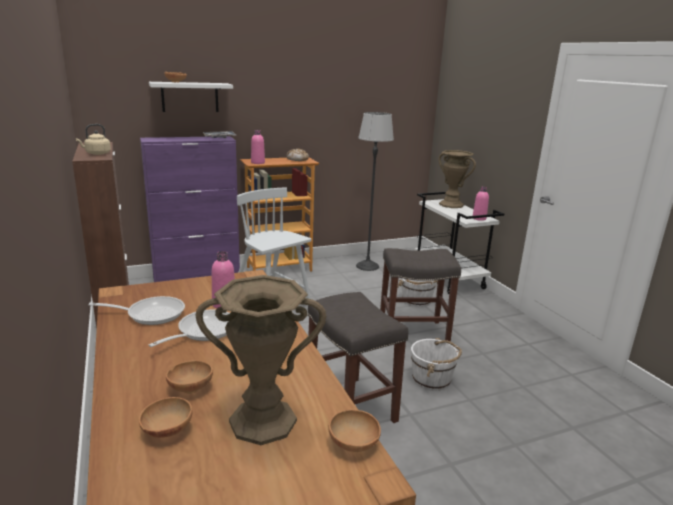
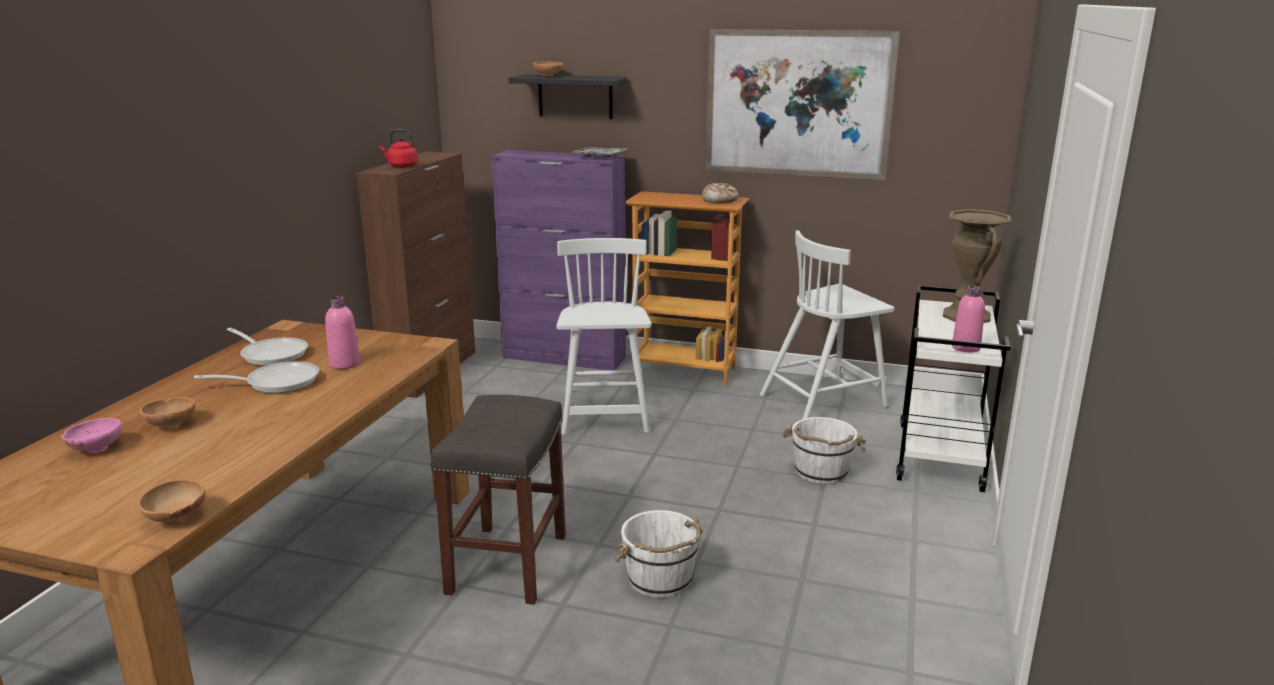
camera: 40 degrees right, 0 degrees up
beige kettle [76,124,111,155] -> red kettle [379,129,418,168]
brown bowl [138,397,193,438] -> pink bowl [62,418,122,453]
white shelf [149,82,233,112] -> black shelf [509,74,627,119]
brown vase [196,275,326,445] -> none
pink bottle [251,130,265,164] -> none
floor lamp [356,112,394,271] -> white chair [760,230,894,419]
grey stool [380,248,461,342] -> none
none -> picture [705,29,900,180]

